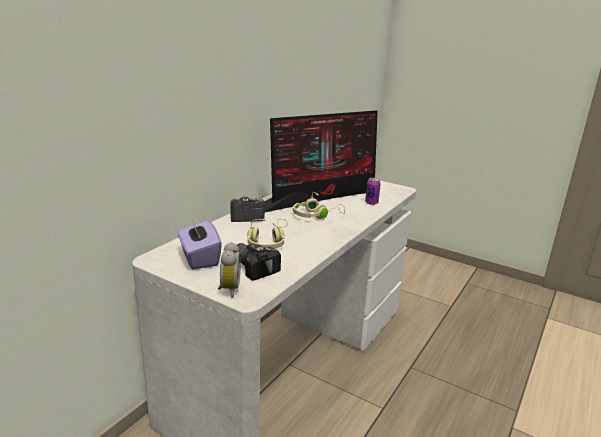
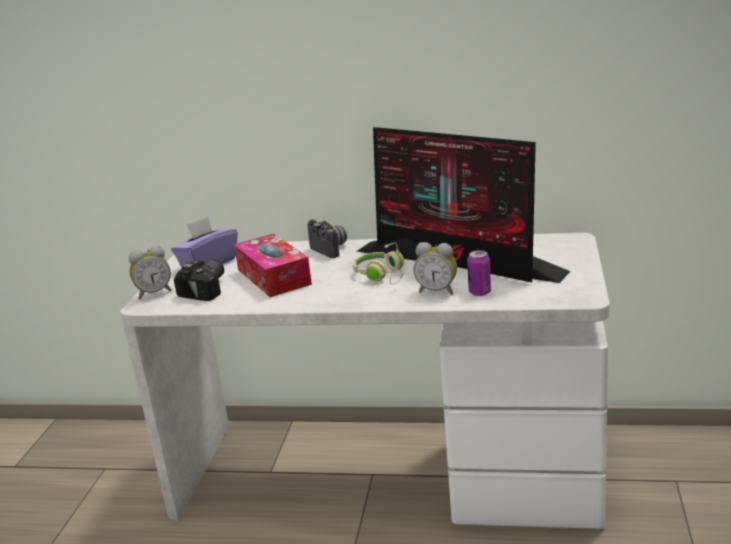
camera: 70 degrees right, 0 degrees up
beige headphones [247,219,288,249] -> tissue box [234,234,312,297]
none -> alarm clock [414,242,457,295]

